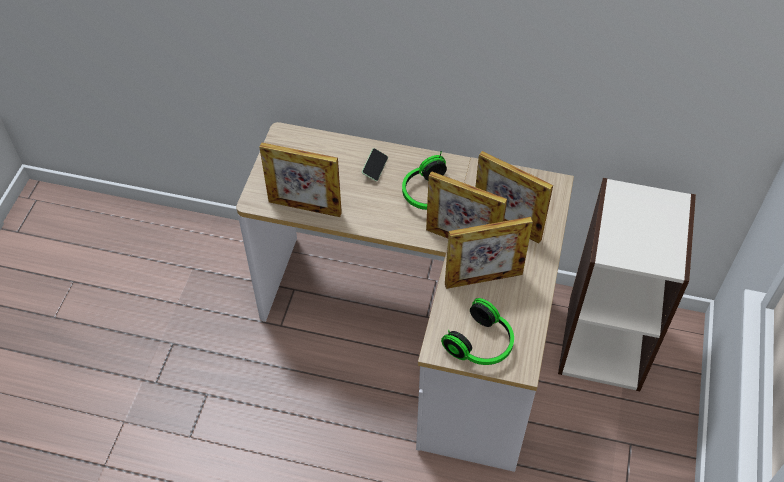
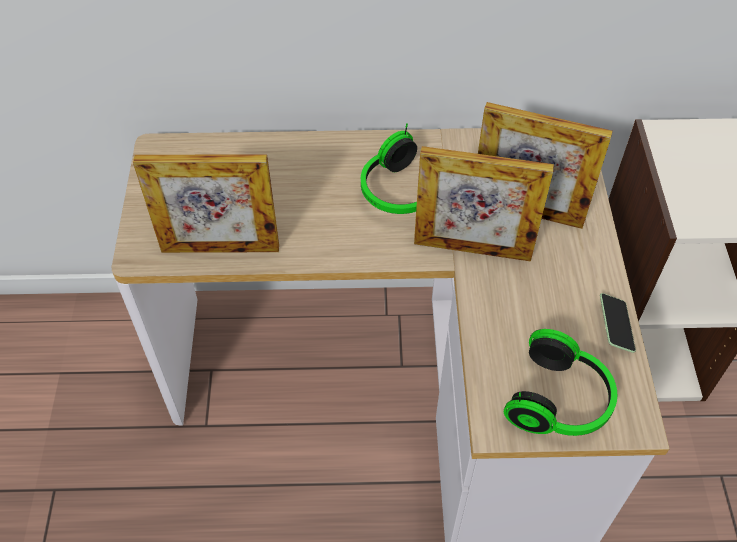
camera: 15 degrees left, 0 degrees up
phone [362,148,388,181] -> phone moved to [600,293,636,353]
picture frame [445,217,533,289] -> none

